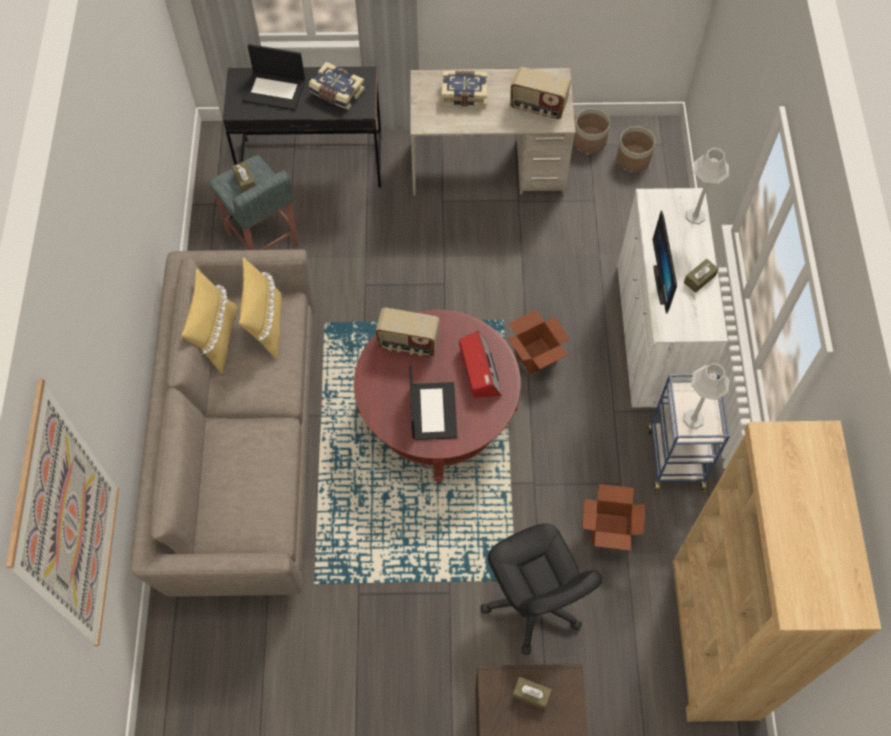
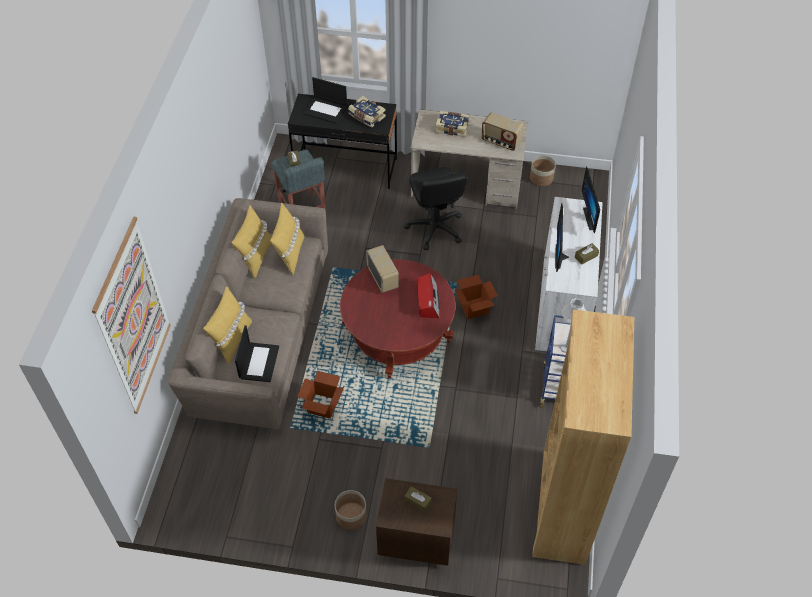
camera: 10 degrees right, 10 degrees down
radio [376,308,440,357] -> radio turned 135 degrees counterclockwise [366,245,399,293]
laptop [409,365,458,440] -> laptop moved to [235,325,279,382]
black office chair [480,523,602,655] -> black office chair moved to [404,167,468,250]
cardboard box [582,484,645,550] -> cardboard box moved to [297,371,344,419]
planter [617,126,655,171] -> planter moved to [335,490,367,530]
grey table lamp [686,148,729,224] -> monitor [582,166,600,233]
none -> yellow pillow [203,286,252,365]

